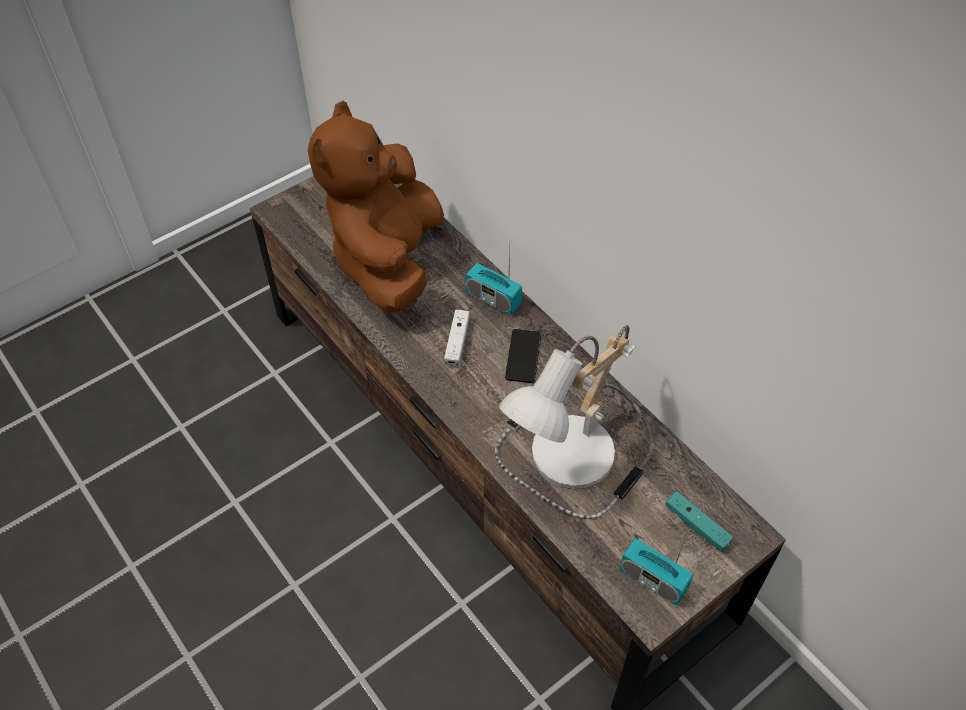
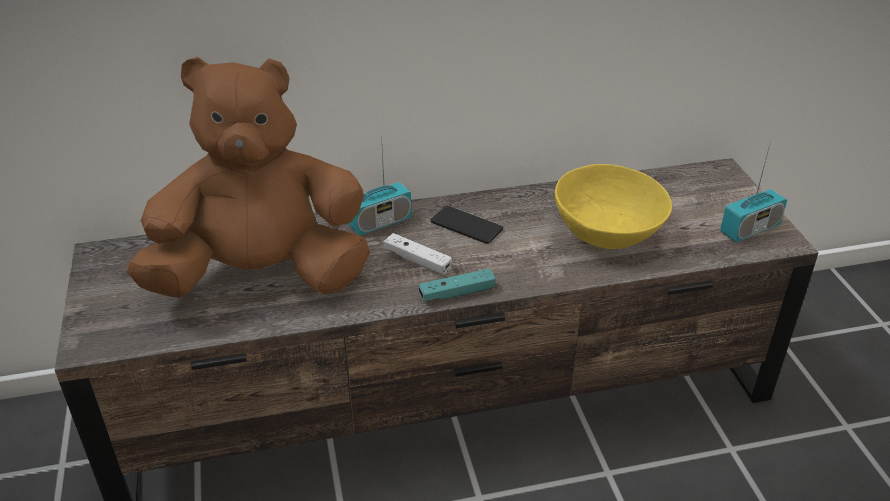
camera: 65 degrees left, 15 degrees down
brown plush toy [308,101,444,313] -> brown plush toy turned 135 degrees clockwise [127,57,370,298]
table lamp [495,325,653,519] -> yellow bowl [555,164,672,249]
turquoise game controller [665,491,733,552] -> turquoise game controller moved to [419,269,496,301]

